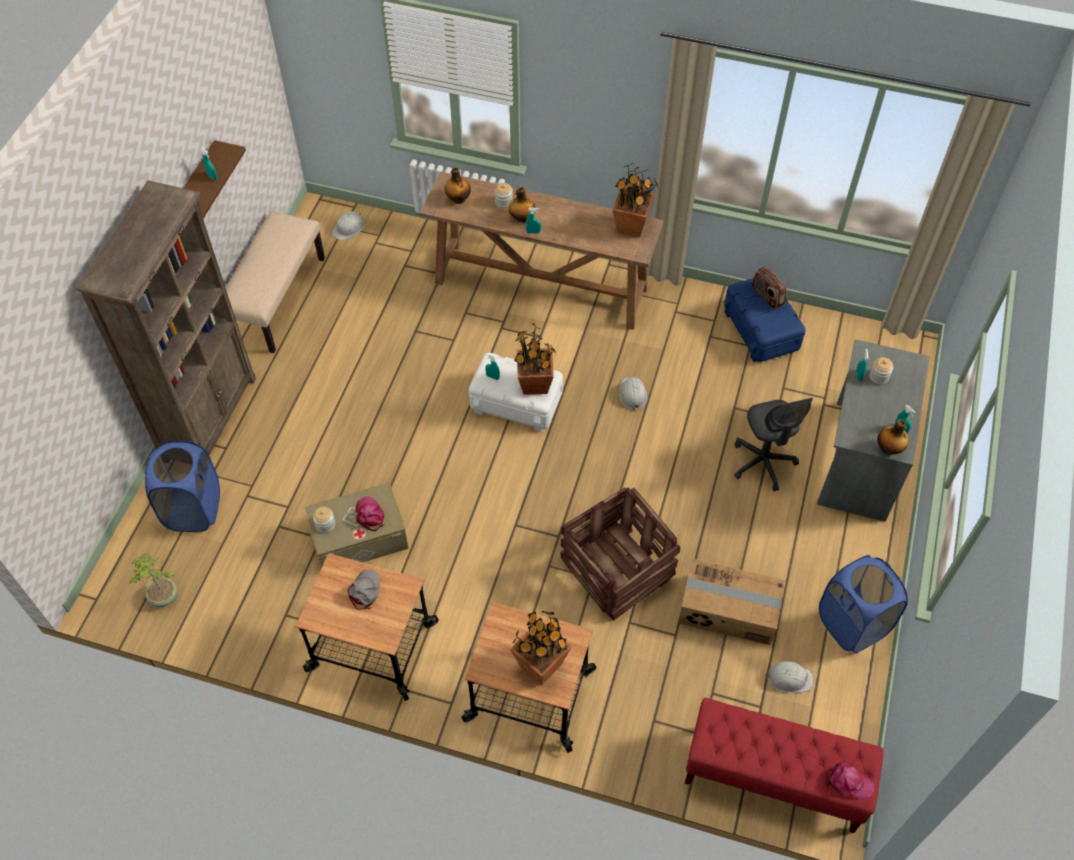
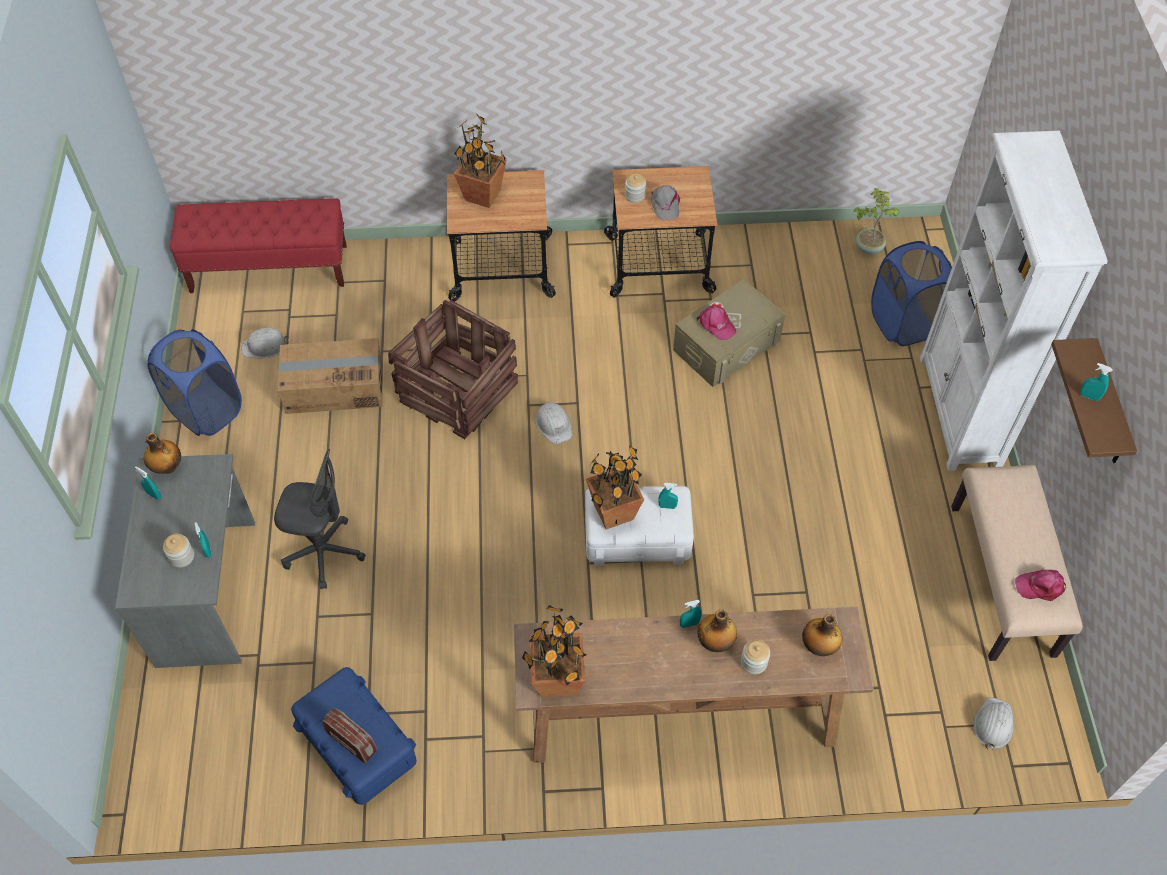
camera: 160 degrees right, 0 degrees up
brown bookcase [75,180,256,456] -> white bookcase [920,131,1107,471]
jar [313,506,335,533] -> jar moved to [625,173,646,203]
white hard hat [619,376,648,411] -> white hard hat moved to [535,402,572,444]
grey office chair [734,398,813,491] -> grey office chair turned 135 degrees clockwise [274,449,365,589]
pink cap [827,762,874,800] -> pink cap moved to [1015,570,1066,601]

